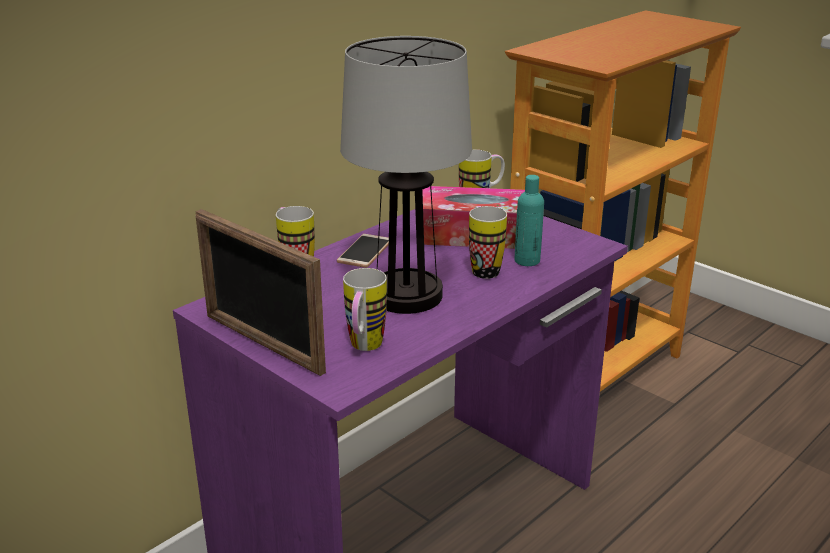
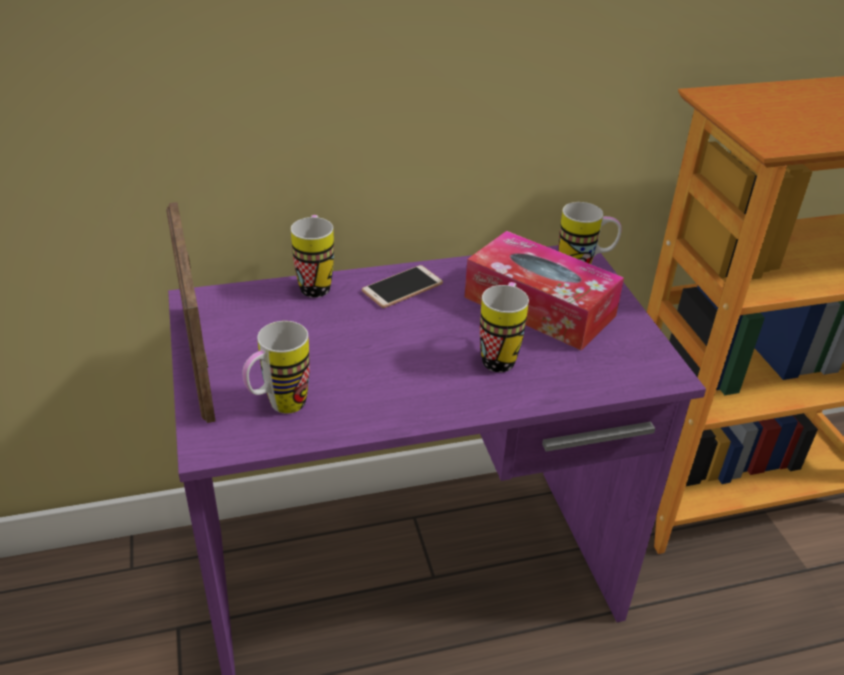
camera: 30 degrees right, 10 degrees up
table lamp [340,36,472,314] -> none
turquoise bottle [514,175,544,266] -> none

